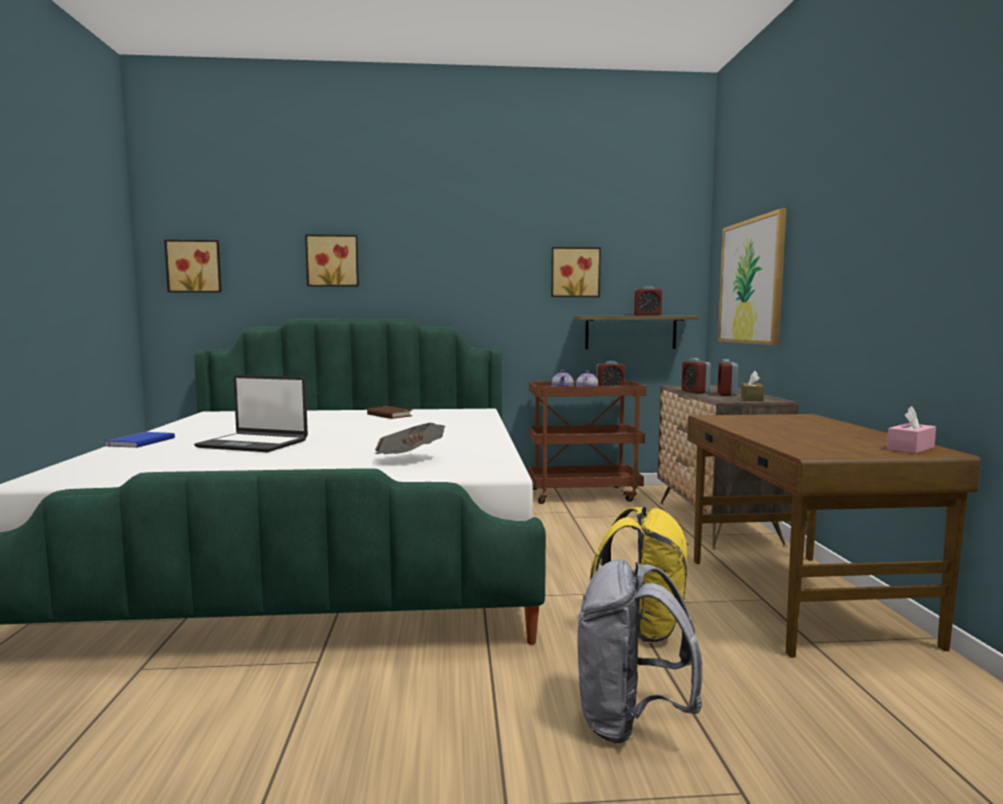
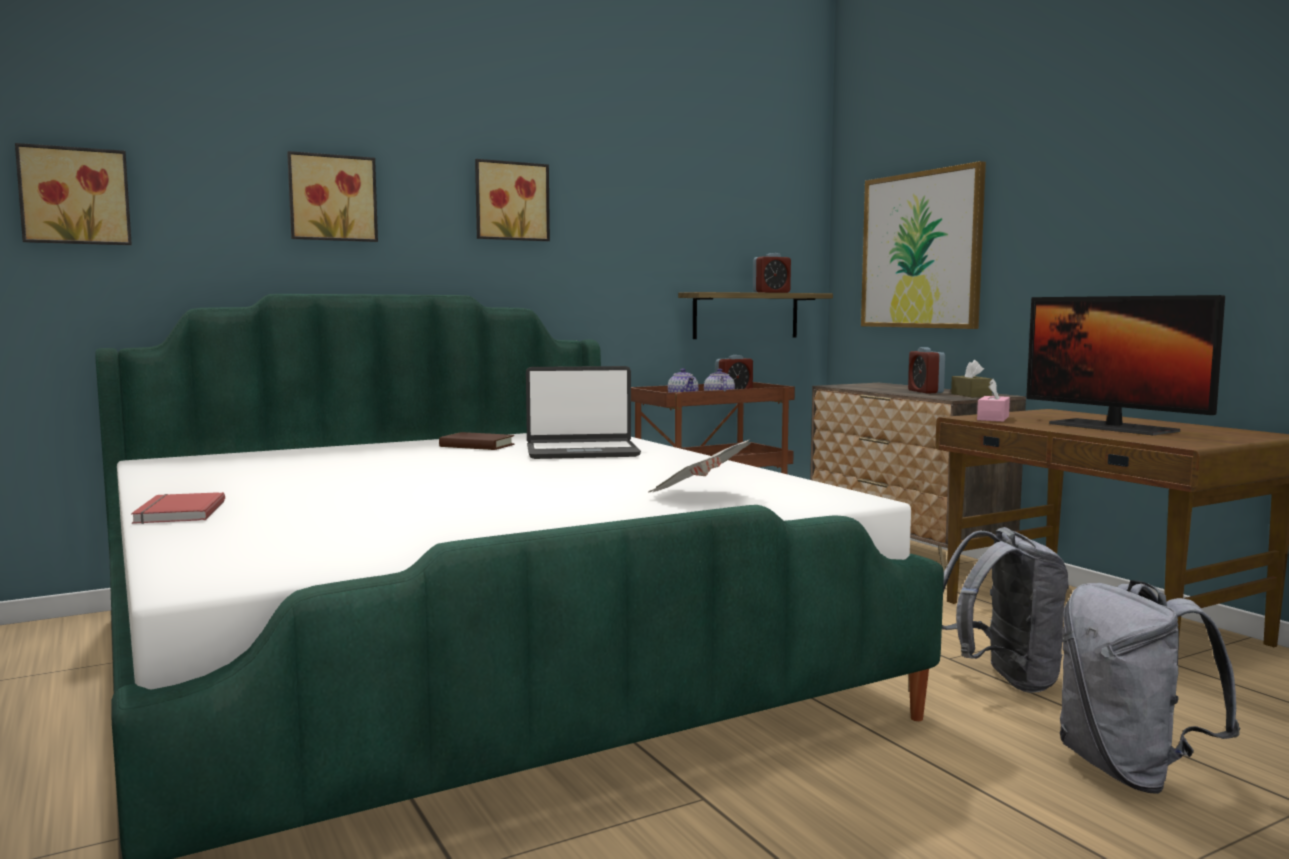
camera: 25 degrees left, 0 degrees up
blue book [105,432,175,448] -> red book [131,492,225,524]
laptop [194,375,308,453] -> laptop moved to [526,366,641,459]
picture [551,247,601,297] -> picture moved to [475,159,550,241]
yellow backpack [590,507,689,643] -> grey backpack [942,527,1069,693]
alarm clock [682,358,711,394] -> none
pink tissue box [887,406,936,453] -> pink tissue box moved to [977,379,1010,422]
none -> monitor [1026,295,1225,435]

